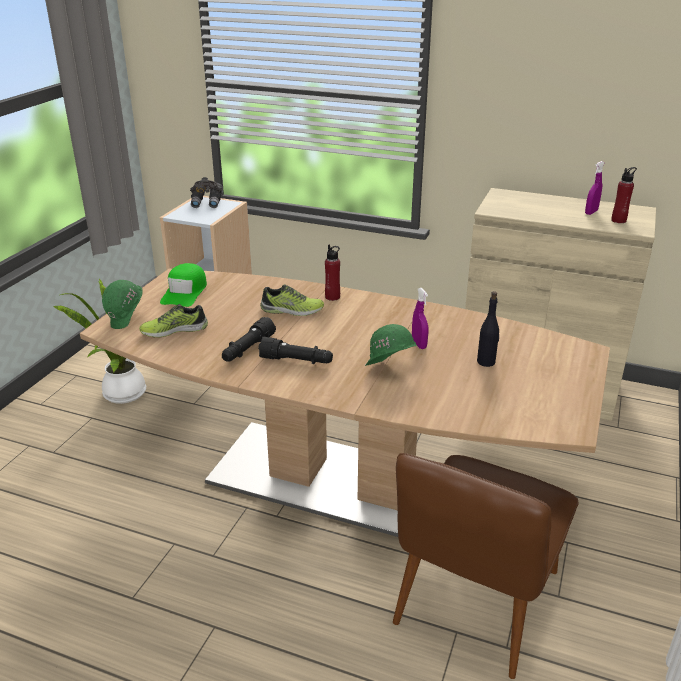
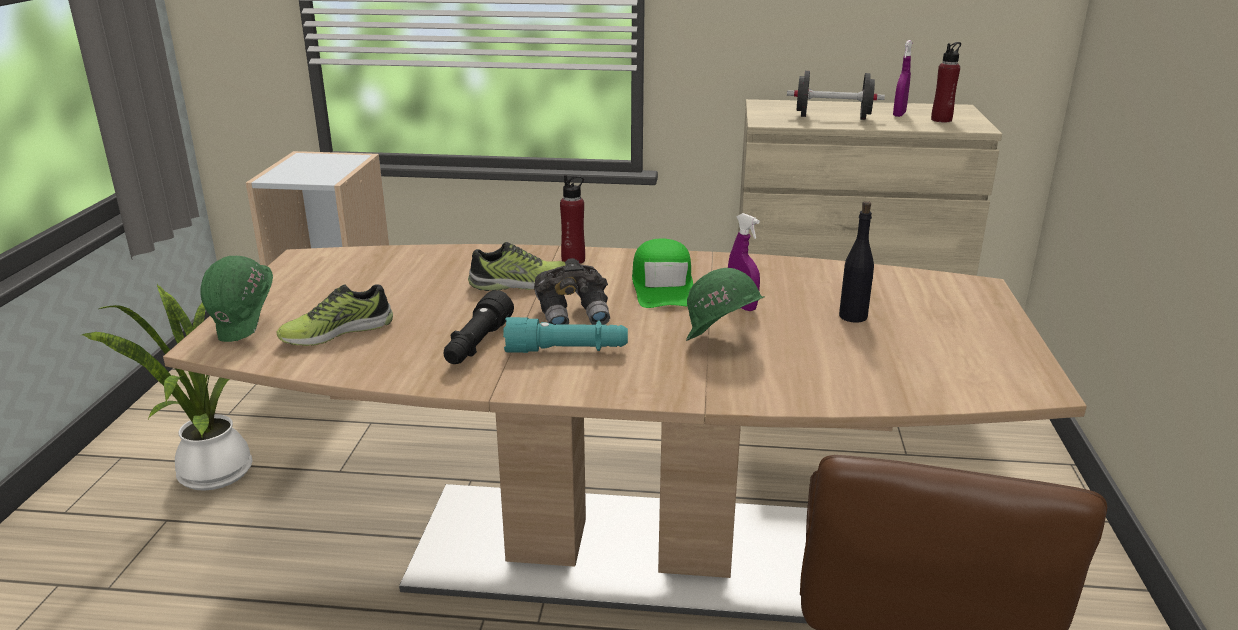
camera: 15 degrees left, 5 degrees down
green cap [160,263,207,307] -> green cap moved to [632,238,693,308]
grey binoculars [190,177,223,208] -> grey binoculars moved to [534,258,610,325]
black flashlight [258,337,333,364] -> turquoise flashlight [503,317,628,353]
none -> black dumbbell [787,71,885,120]

